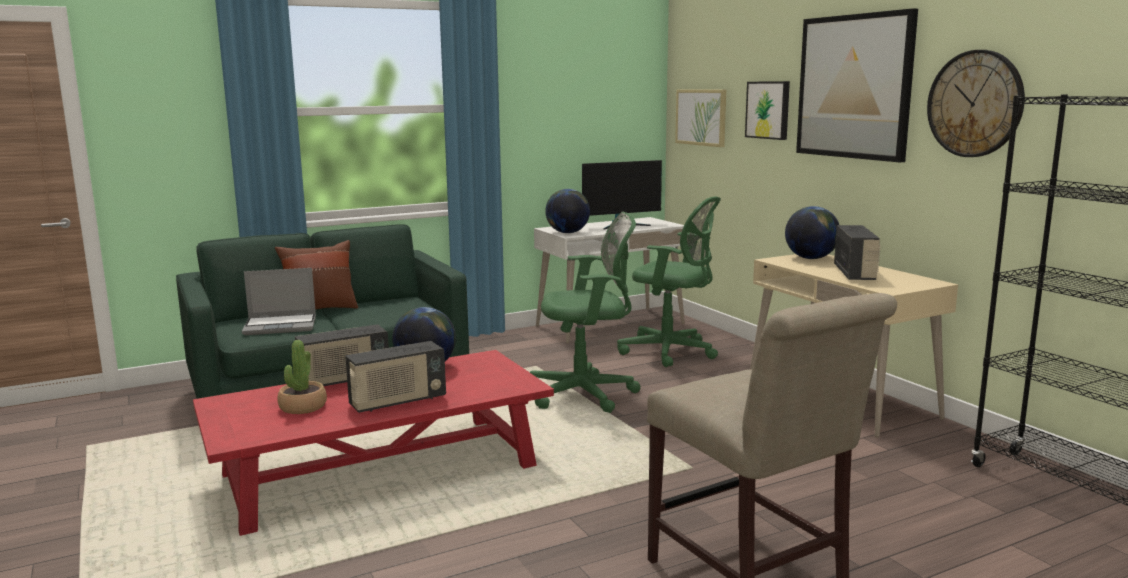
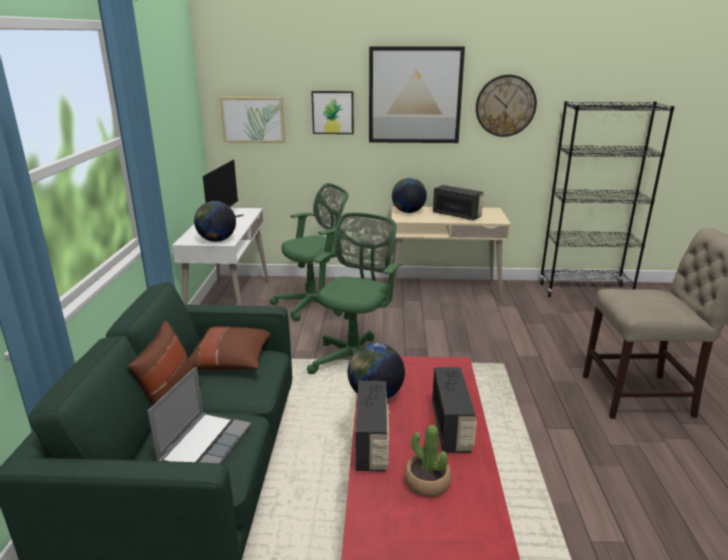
camera: 60 degrees left, 10 degrees up
none -> brown pillow [189,327,271,370]

